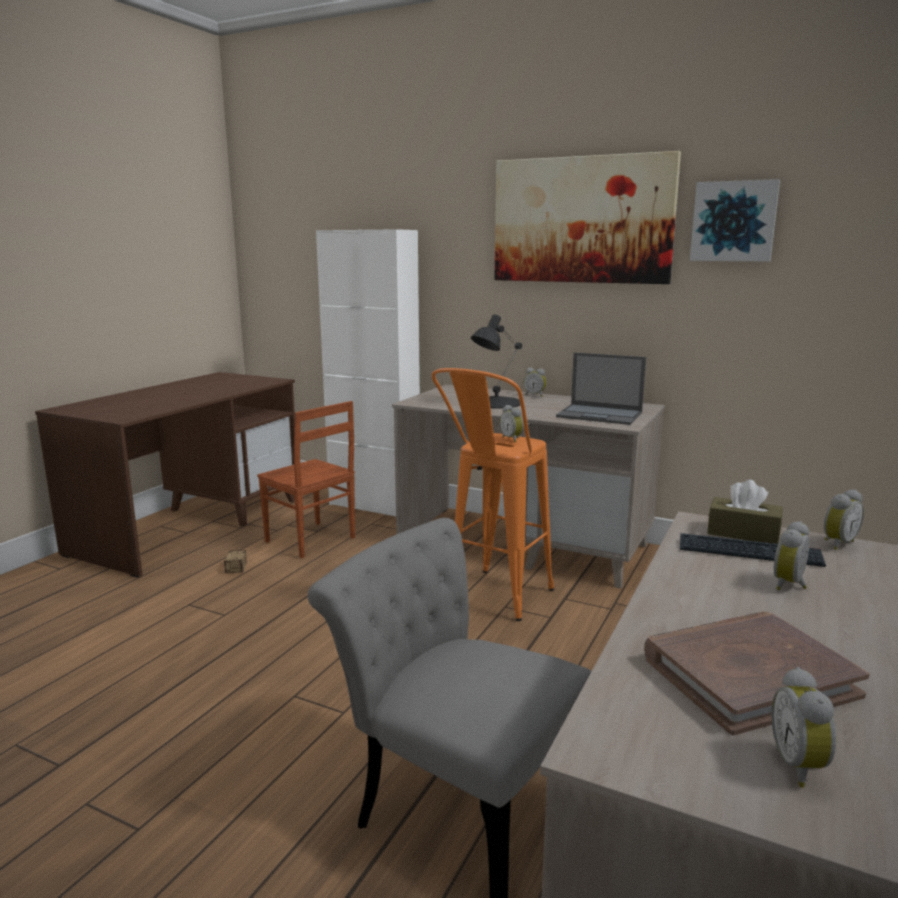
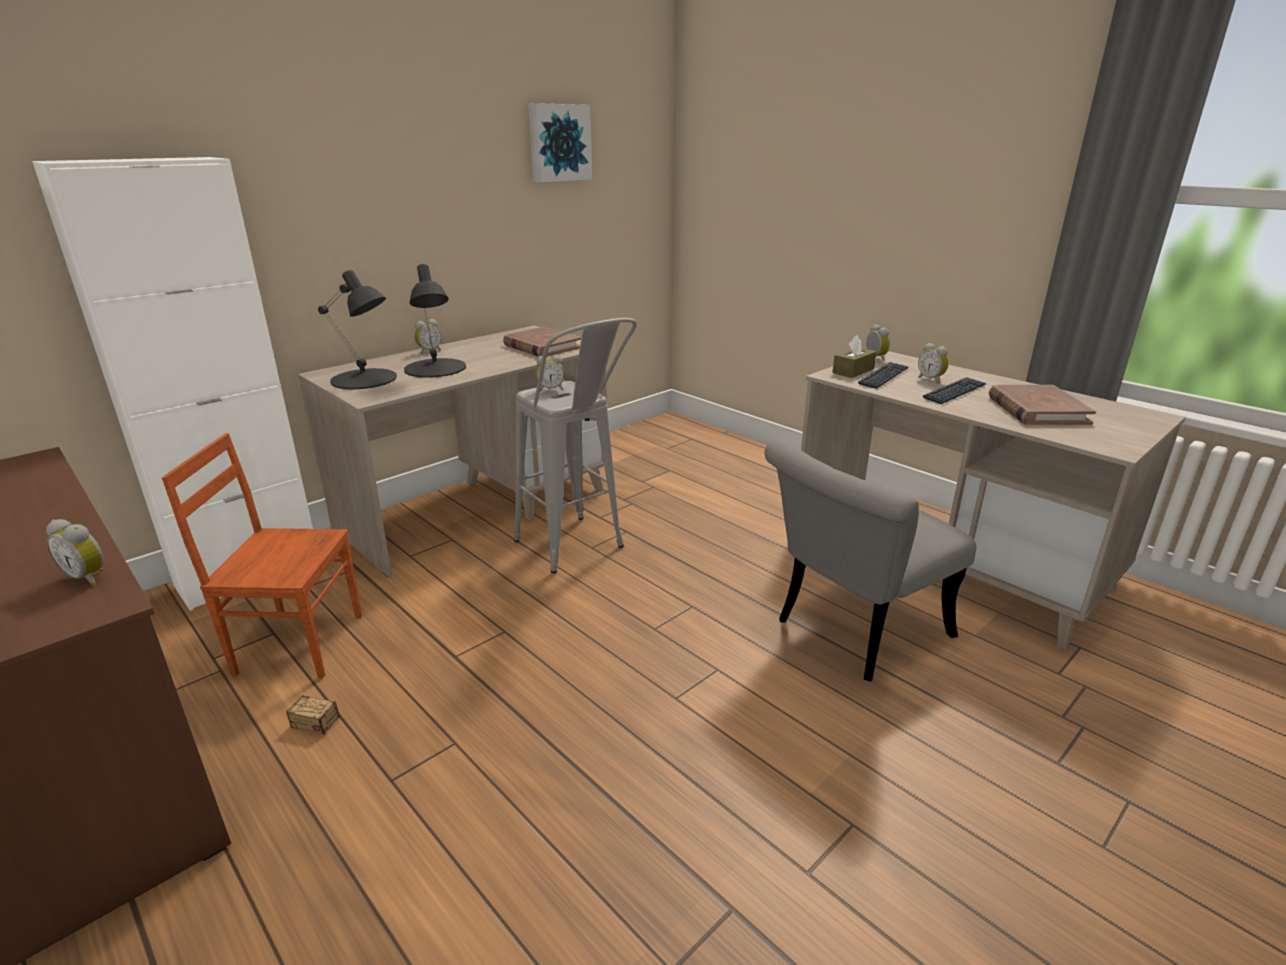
camera: 70 degrees left, 10 degrees up
brown chair [257,401,355,558] -> brown chair turned 150 degrees counterclockwise [162,433,362,678]
orange stool [432,368,554,621] -> grey stool [514,318,637,573]
picture [494,151,681,284] -> none
laptop [556,352,646,425] -> brown book [503,327,581,357]
alarm clock [771,667,836,788] -> alarm clock moved to [46,519,104,586]
none -> black table lamp [318,270,397,389]
none -> keyboard [923,377,987,404]

